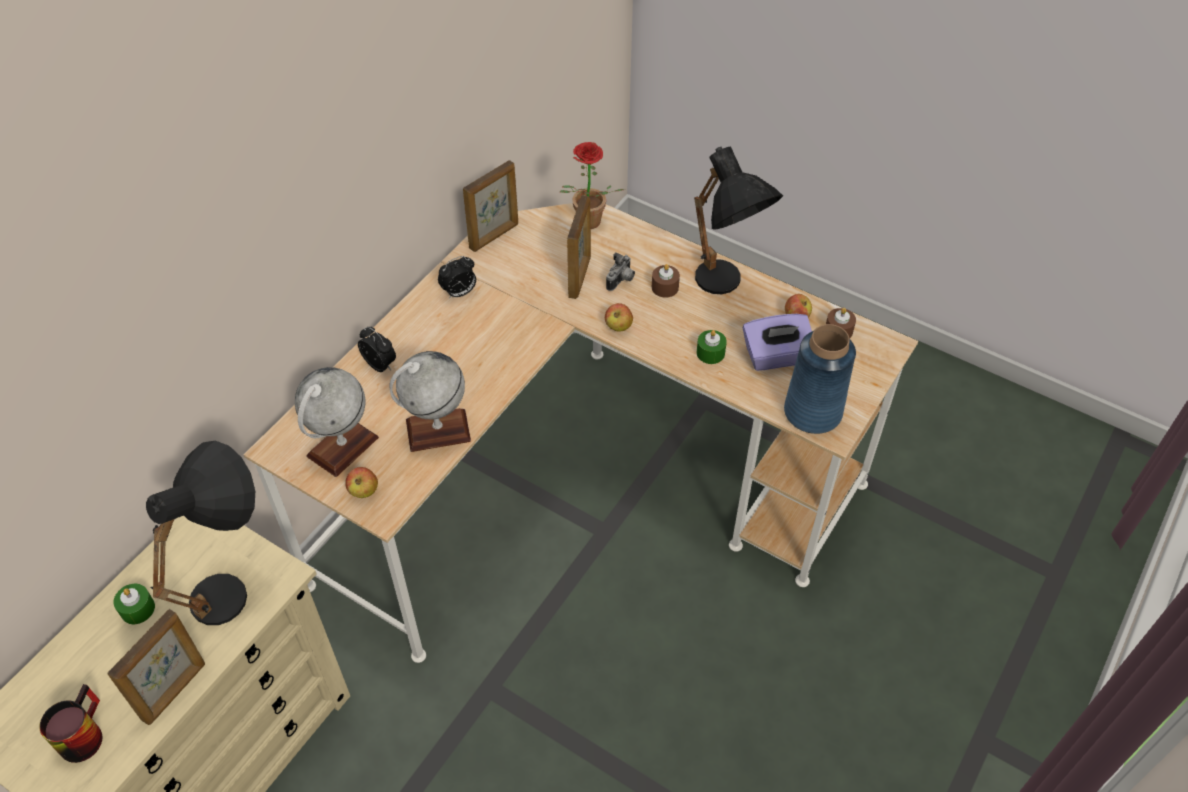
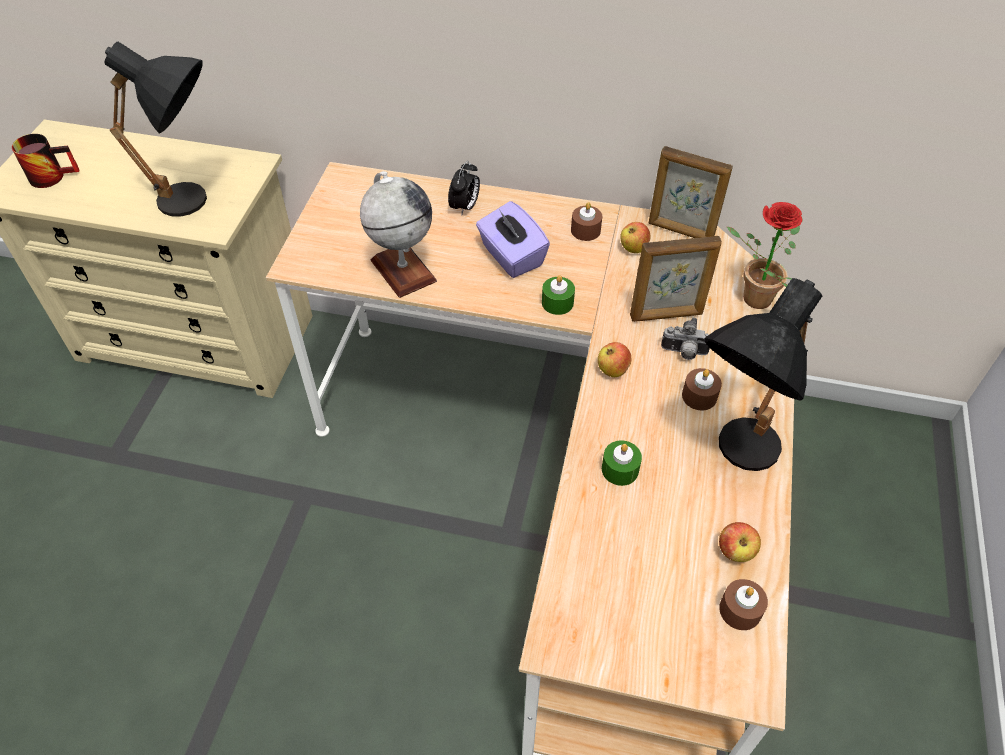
camera: 70 degrees right, 0 degrees up
picture frame [107,609,205,725] -> none
green candle [113,584,155,624] -> green candle moved to [542,275,575,315]
globe [295,367,379,477] -> none
apple [345,467,378,498] -> apple moved to [620,222,651,253]
alarm clock [438,256,476,299] -> brown candle [571,202,602,241]
purple tissue box [743,314,812,371] -> purple tissue box moved to [476,201,550,278]
blue vase [784,324,856,434] -> none

